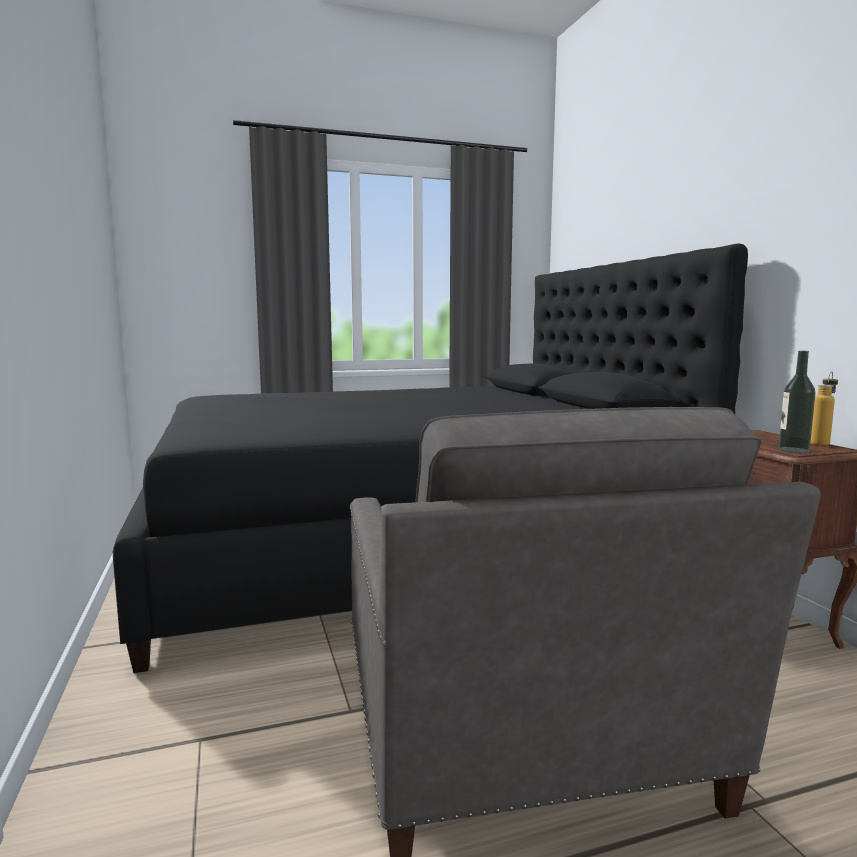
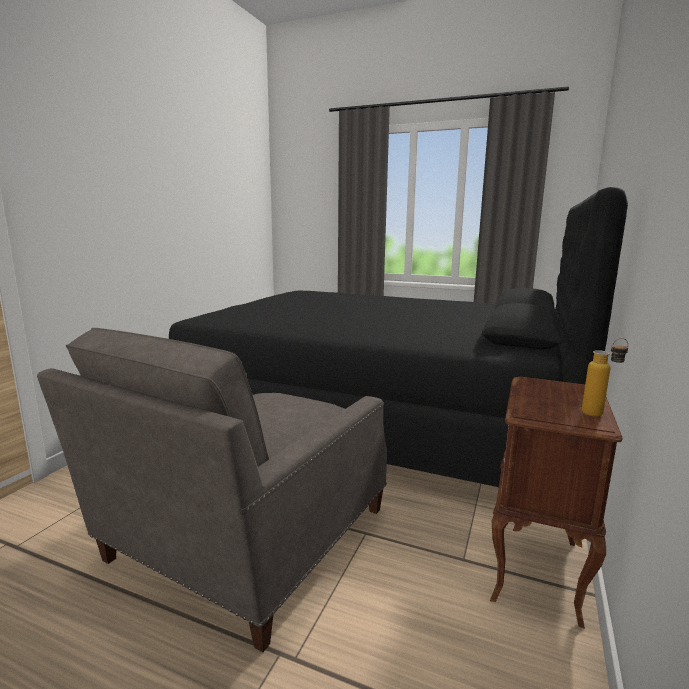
camera: 40 degrees right, 5 degrees up
bottle [779,351,816,453] -> none

